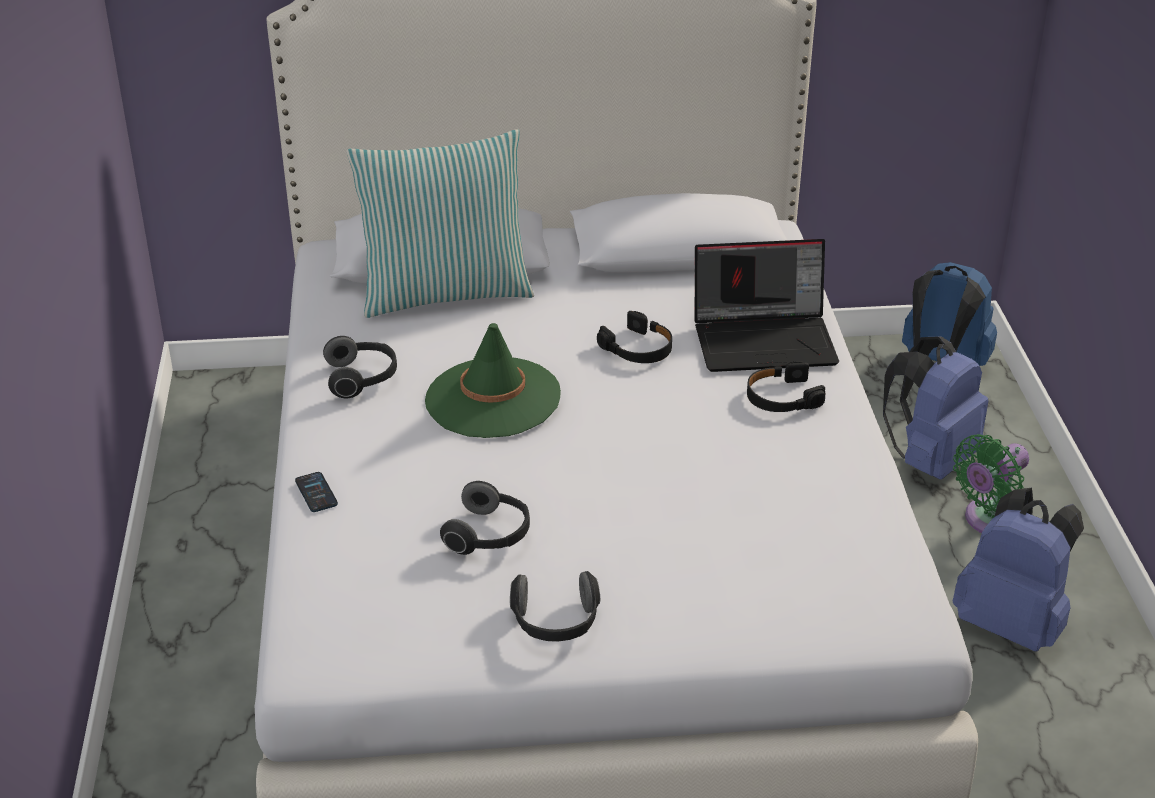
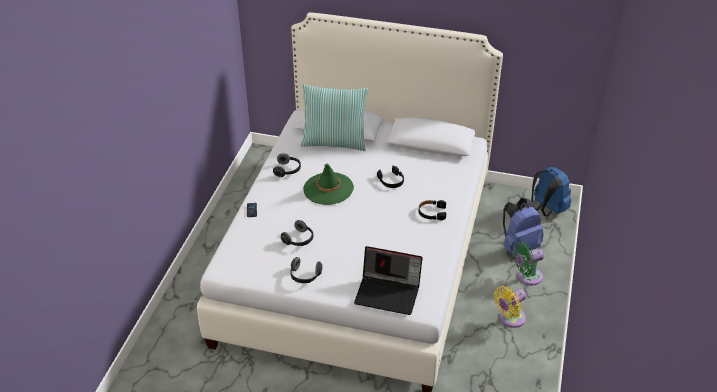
camera: 20 degrees right, 5 degrees up
laptop [695,239,839,372] -> laptop moved to [354,246,423,315]
blue backpack [953,488,1084,652] -> yellow fan [494,286,526,328]

